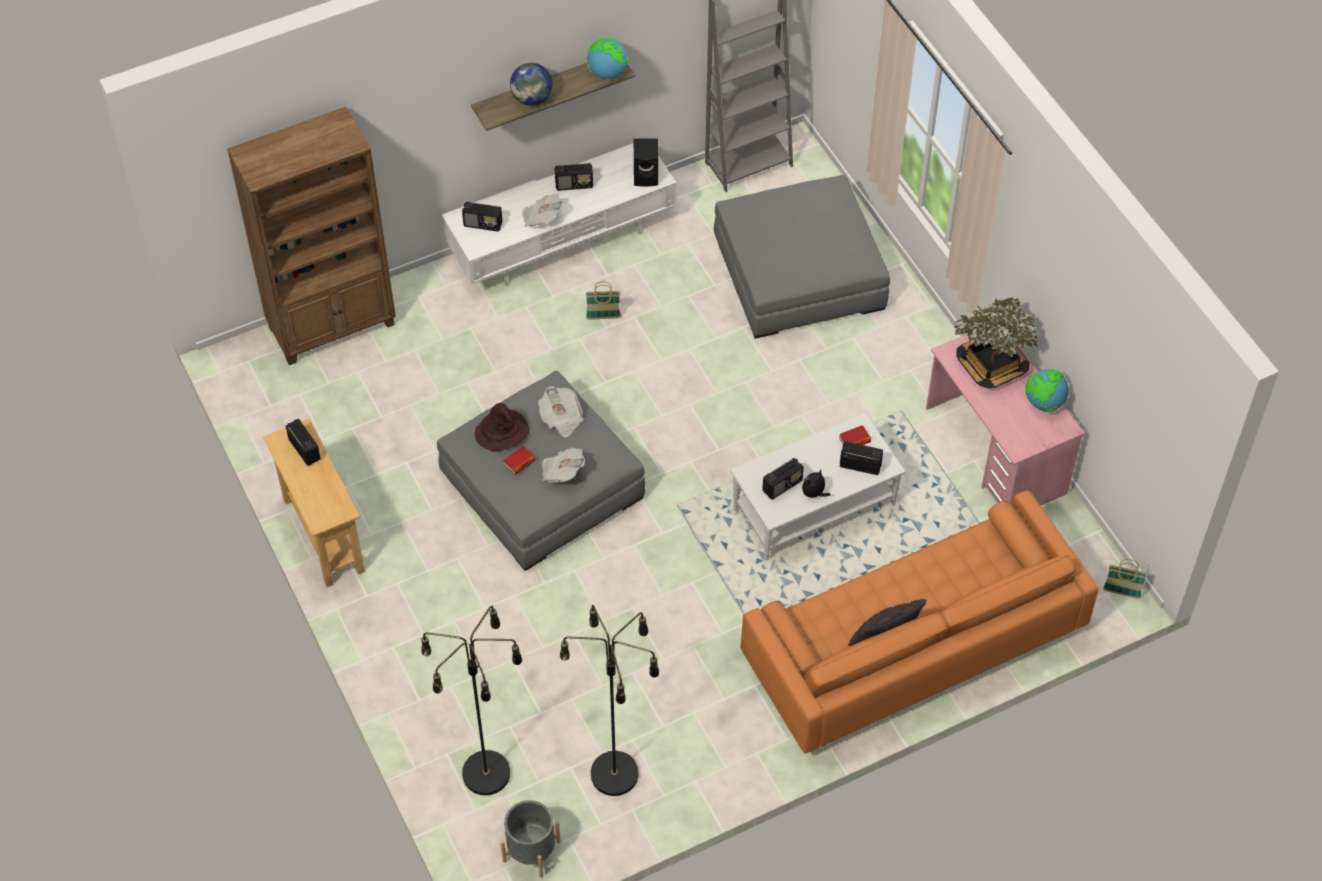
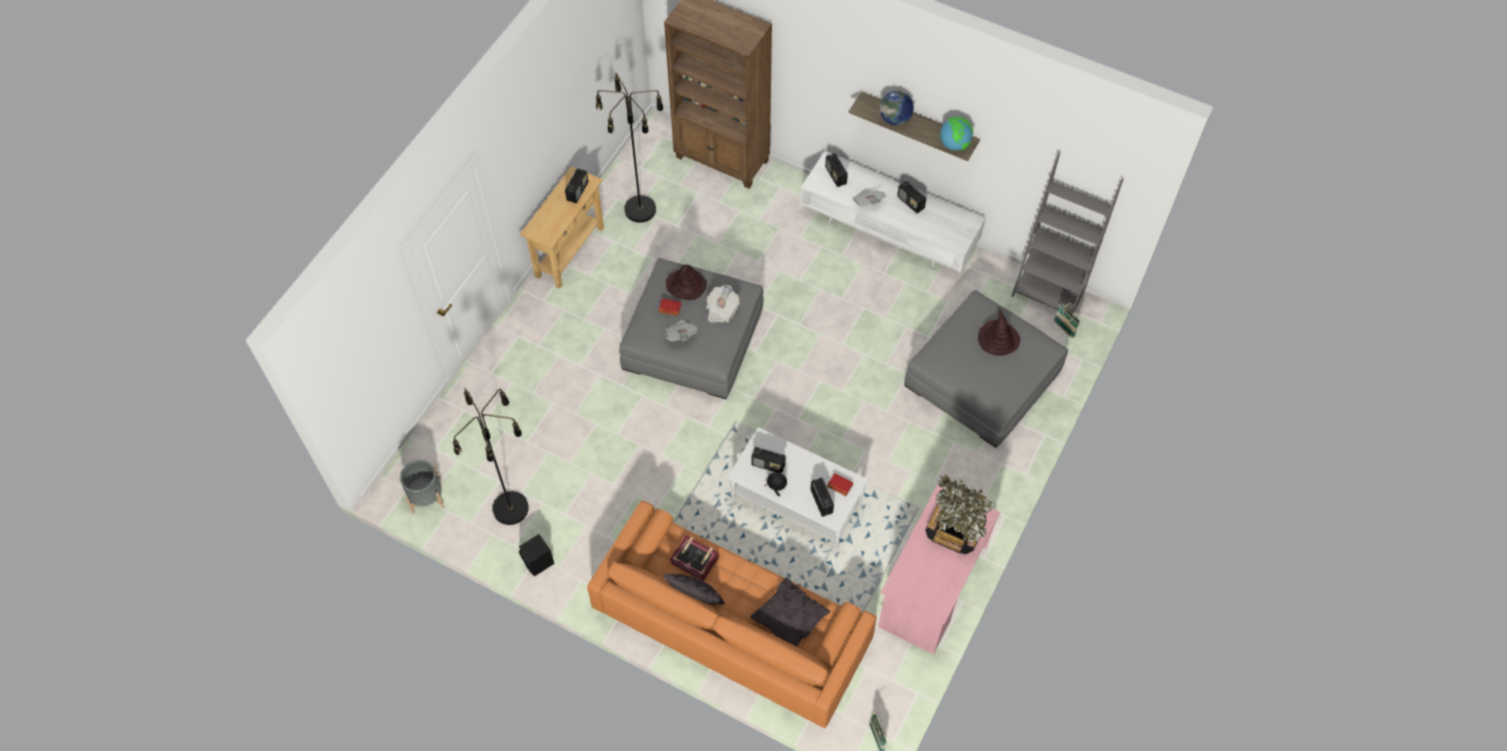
camera: 55 degrees right, 5 degrees up
floor lamp [421,606,522,795] -> floor lamp moved to [596,73,663,223]
basket [586,282,621,319] -> basket moved to [1054,303,1081,338]
black speaker [634,138,658,186] -> black speaker moved to [519,534,554,576]
globe [1025,369,1069,412] -> none
none -> book [670,535,719,581]
none -> black pillow [750,577,831,647]
none -> brown hat [978,308,1020,356]

